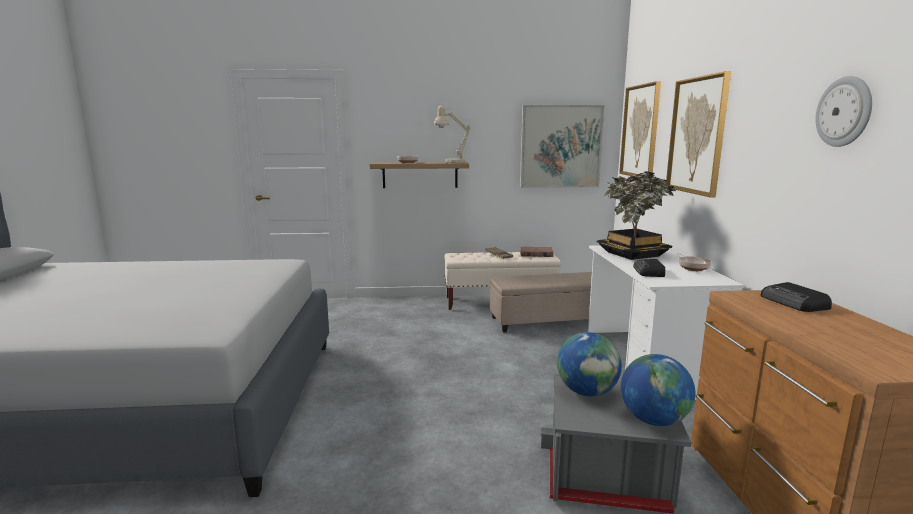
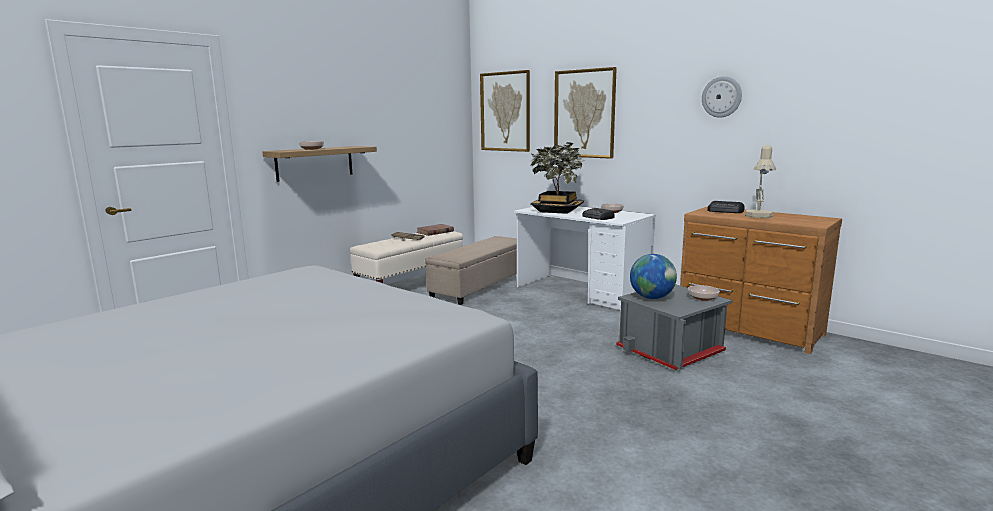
camera: 45 degrees left, 0 degrees up
beige table lamp [433,105,471,163] -> beige table lamp moved to [745,145,776,218]
picture [520,105,604,188] -> none
globe [621,354,695,426] -> bowl [688,285,720,301]

